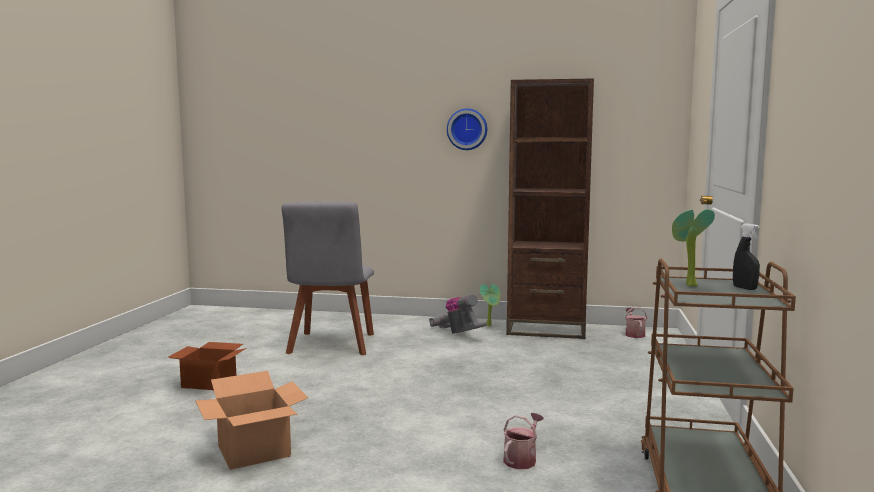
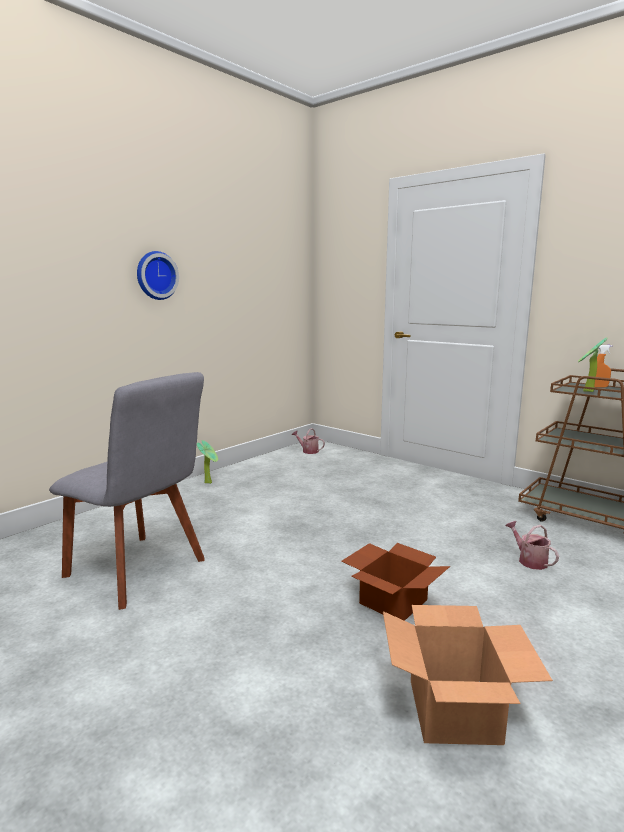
camera: 60 degrees left, 5 degrees up
cardboard box [169,342,246,390] -> cardboard box moved to [341,543,450,621]
vacuum cleaner [429,294,487,334] -> none
brown bookcase [506,78,594,339] -> none
black spray bottle [733,224,760,290] -> orange spray bottle [594,345,612,387]

